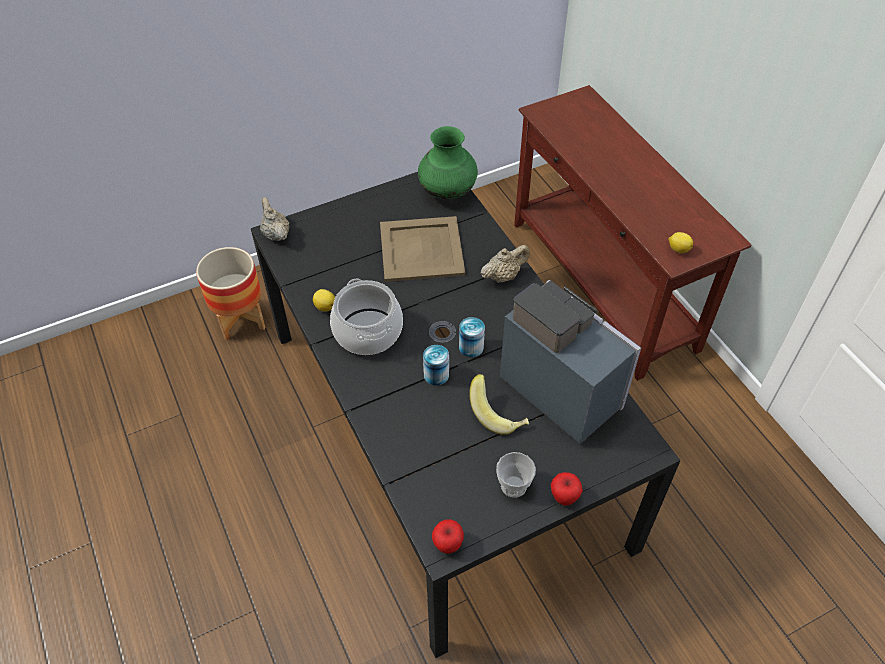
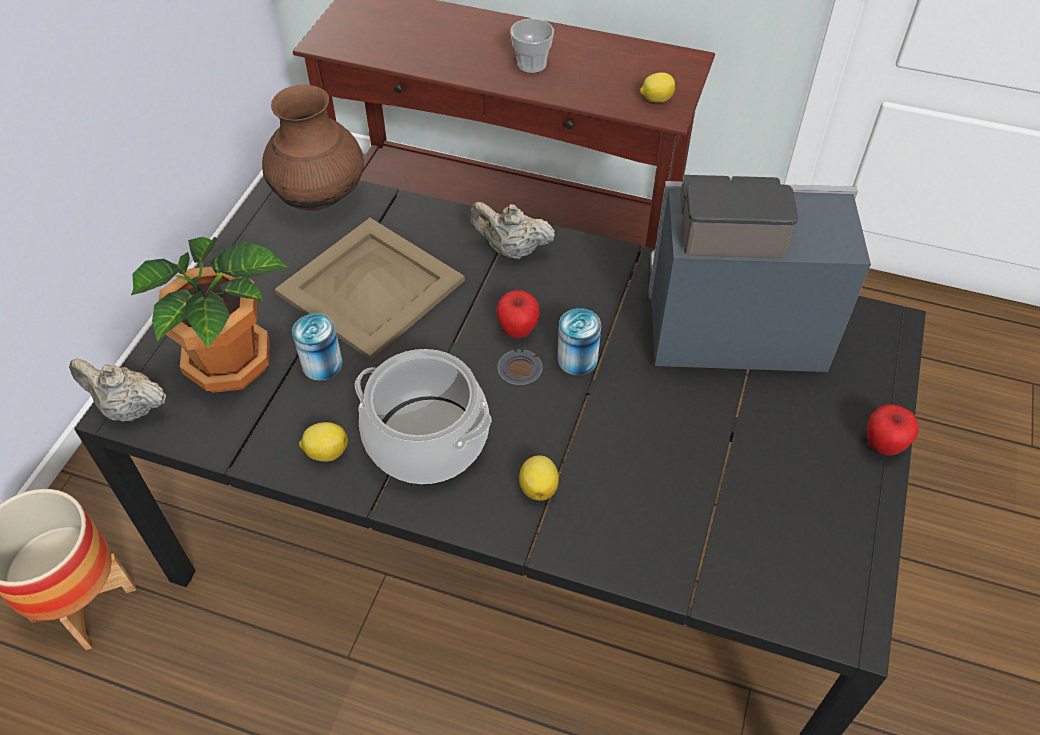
camera: 45 degrees left, 0 degrees up
green vase [418,126,478,199] -> brown vase [262,85,364,211]
can [423,345,449,386] -> can moved to [292,313,343,381]
apple [432,519,464,554] -> apple moved to [496,290,540,338]
banana [469,374,529,435] -> none
beige teapot [481,245,530,283] -> beige teapot turned 90 degrees counterclockwise [469,202,555,259]
cup [496,452,536,498] -> cup moved to [510,18,554,73]
none -> potted plant [131,236,288,393]
none -> lemon [519,456,559,501]

